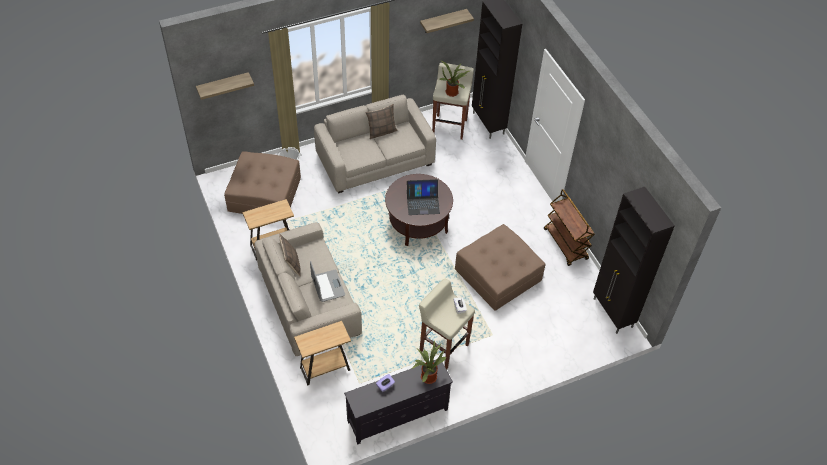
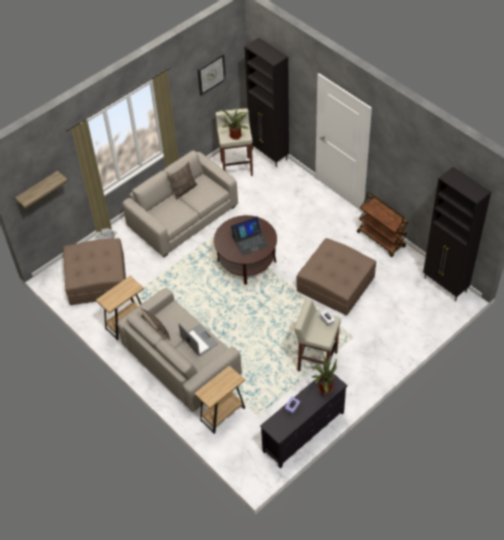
camera: 15 degrees left, 0 degrees up
shelf [420,9,474,33] -> wall clock [197,53,226,96]

